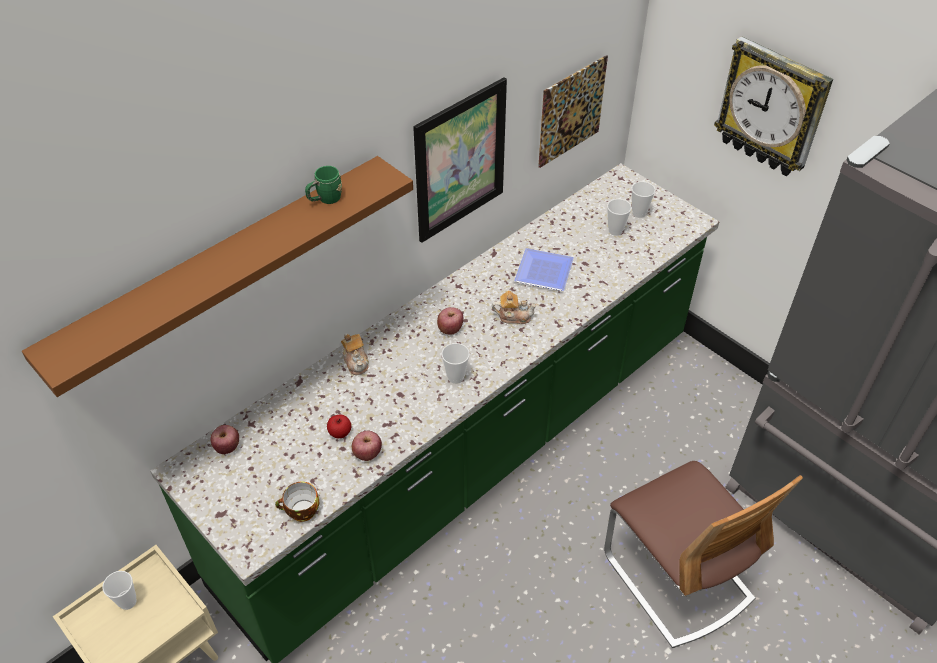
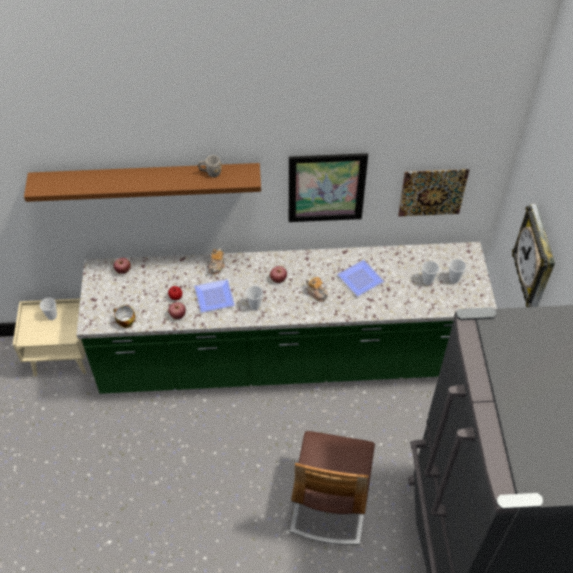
camera: 40 degrees right, 5 degrees up
green mug [305,166,342,204] -> grey mug [198,155,222,177]
none -> plate [194,279,235,313]

